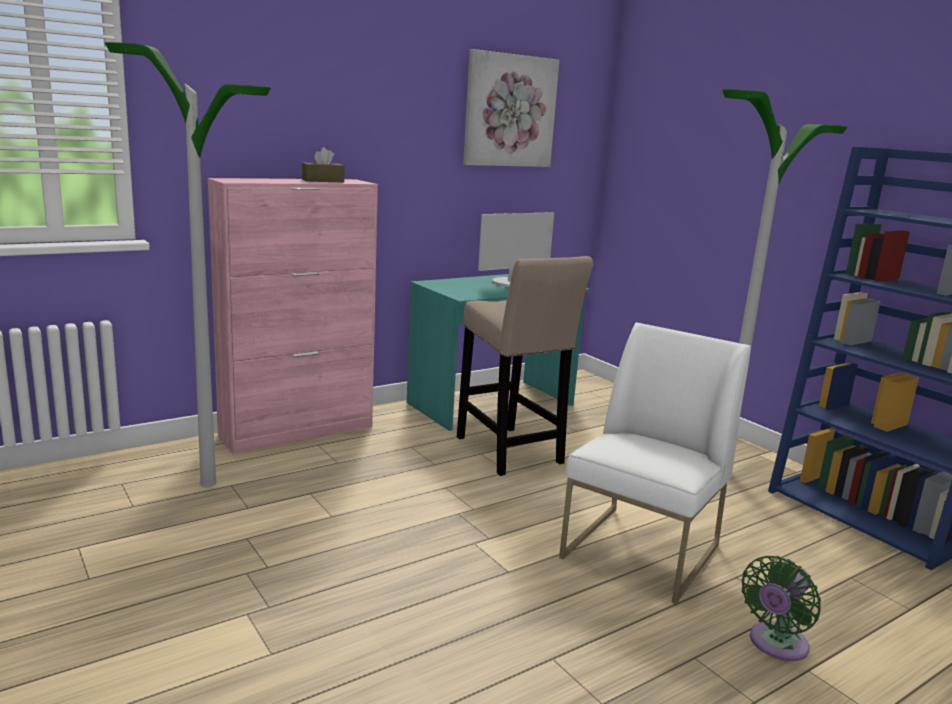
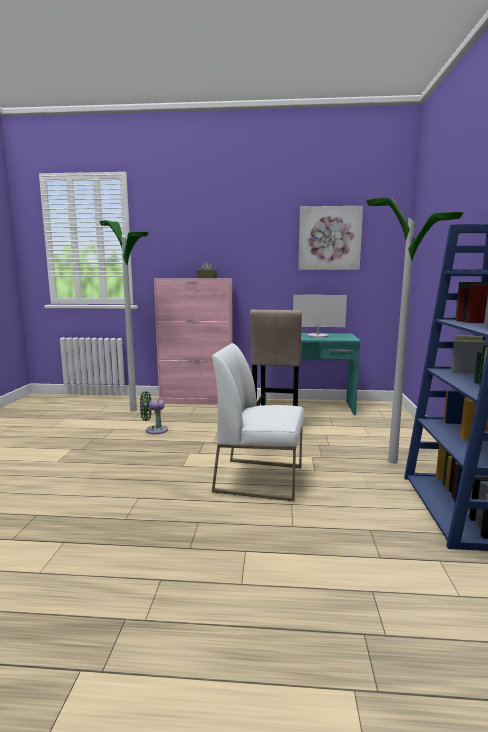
camera: 40 degrees right, 5 degrees down
white chair [559,322,751,604] -> white chair turned 150 degrees counterclockwise [212,343,304,501]
green fan [741,556,821,661] -> green fan moved to [140,391,168,434]

